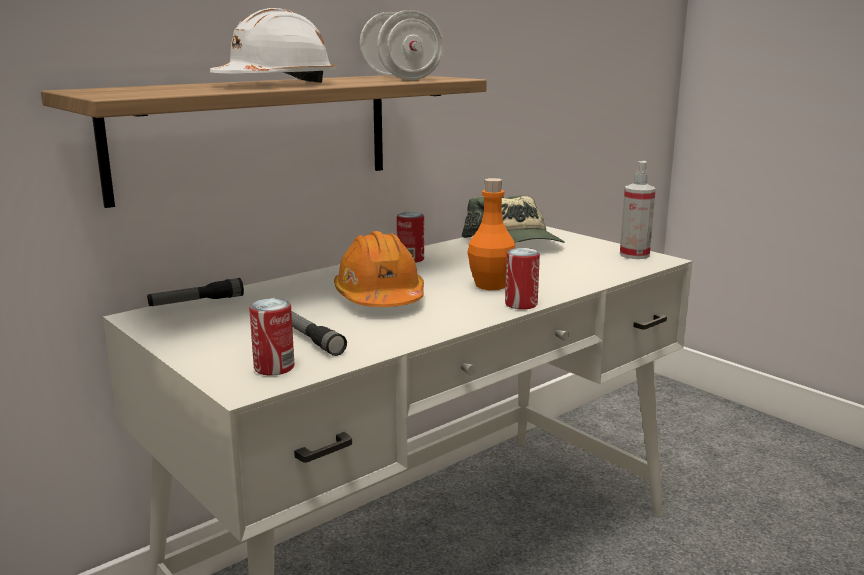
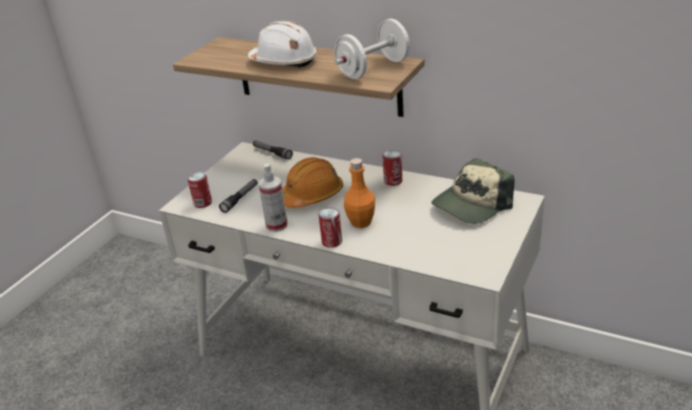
camera: 70 degrees right, 15 degrees up
spray bottle [620,161,656,259] -> spray bottle moved to [259,163,288,232]

